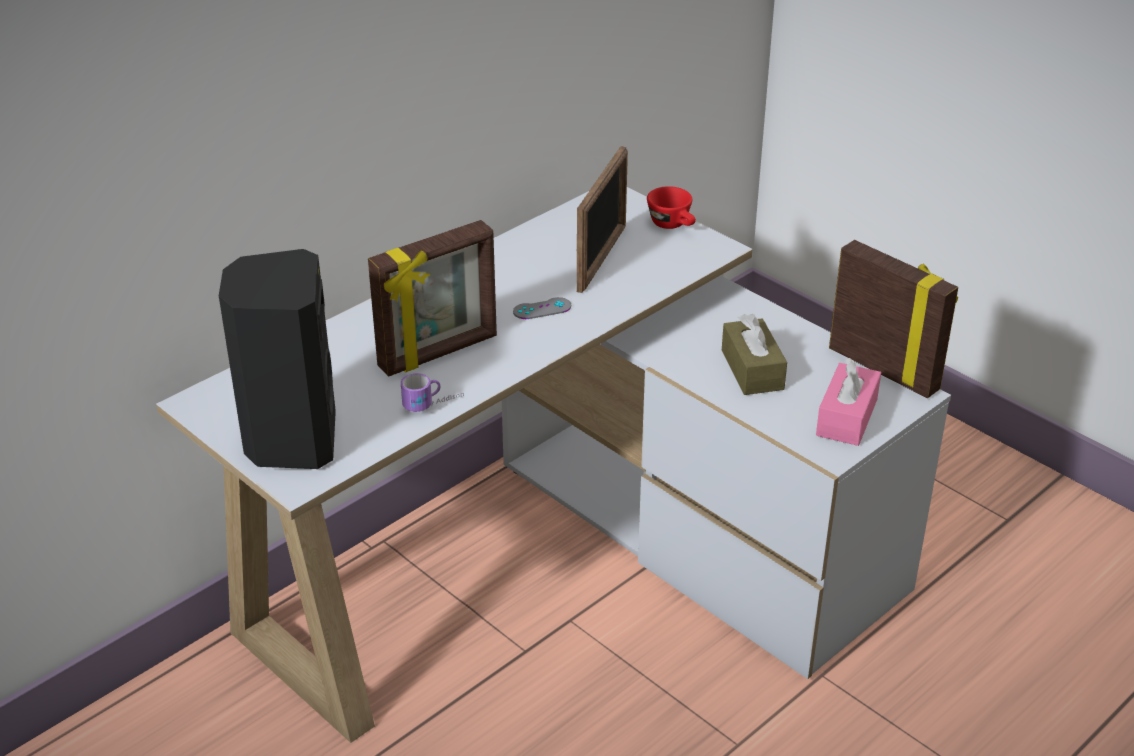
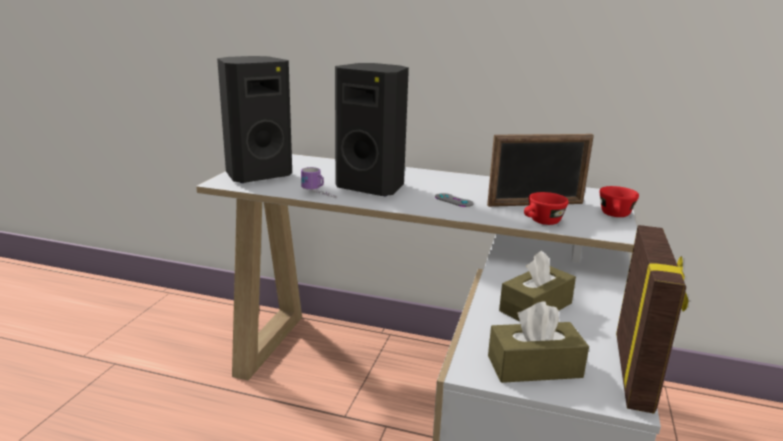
camera: 60 degrees right, 15 degrees down
picture frame [368,220,497,377] -> black speaker [335,63,409,196]
pink tissue box [816,358,881,446] -> brown tissue box [488,301,589,383]
none -> red cup [524,192,569,225]

